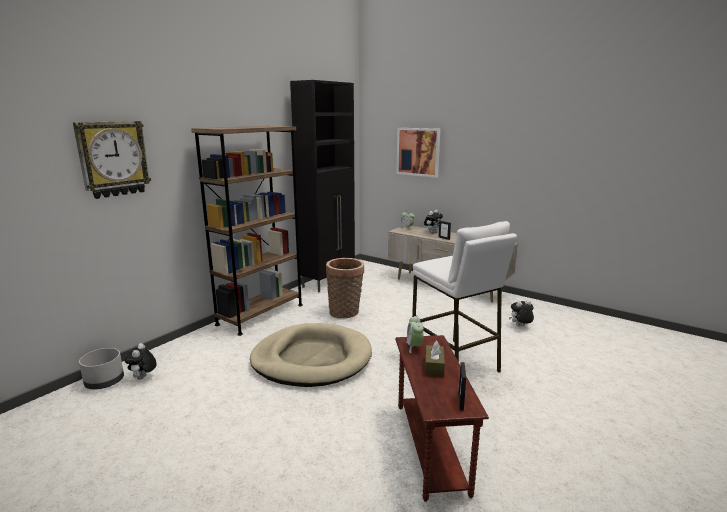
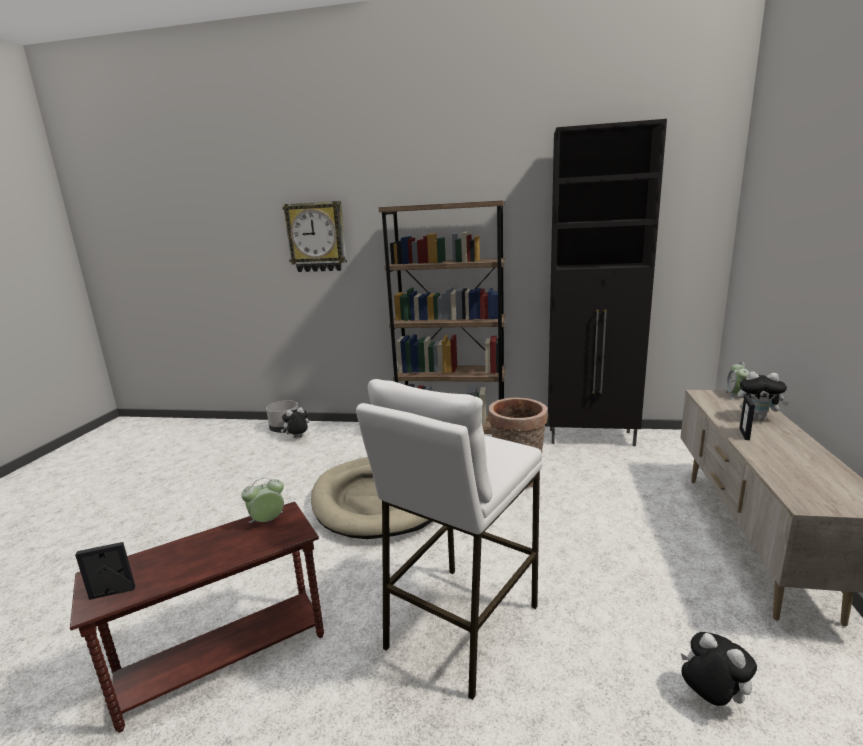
camera: 65 degrees right, 0 degrees up
picture [396,128,440,178] -> none
brown tissue box [425,341,445,377] -> none

